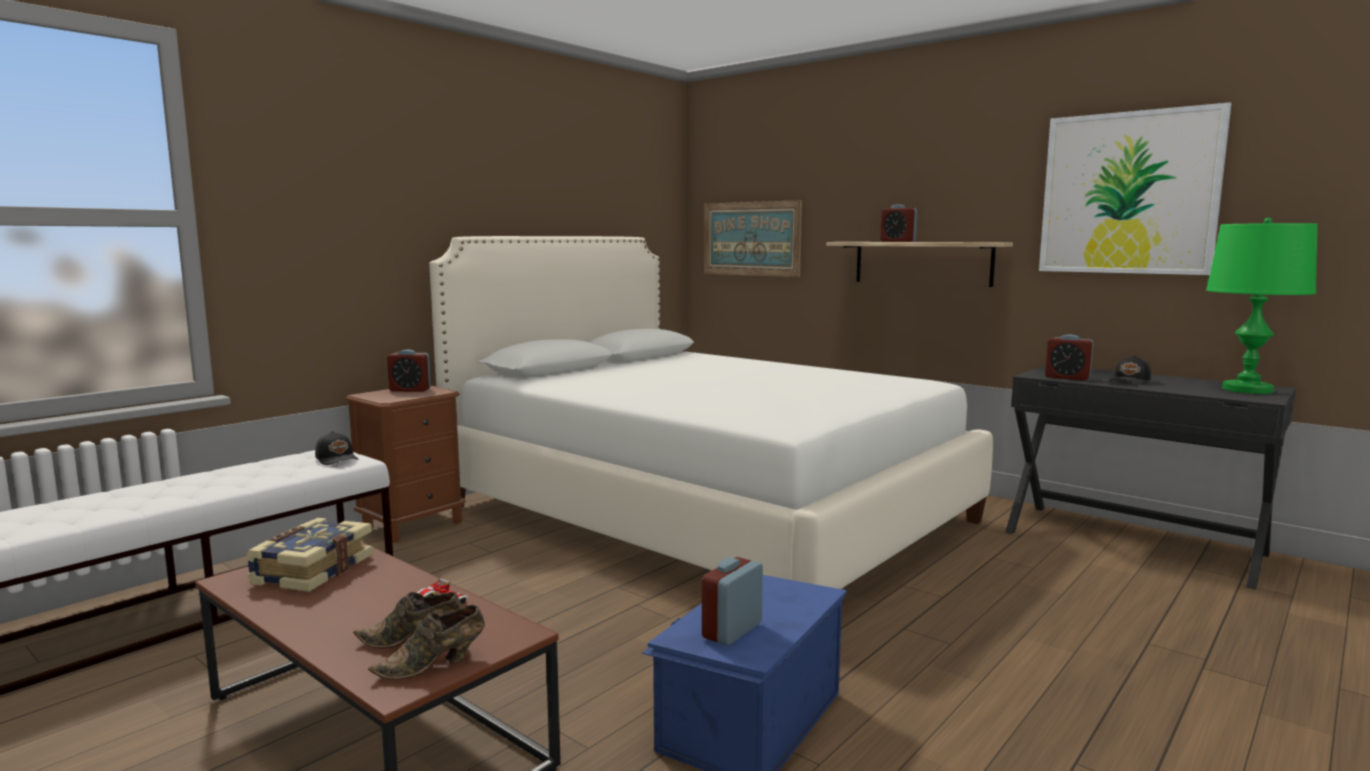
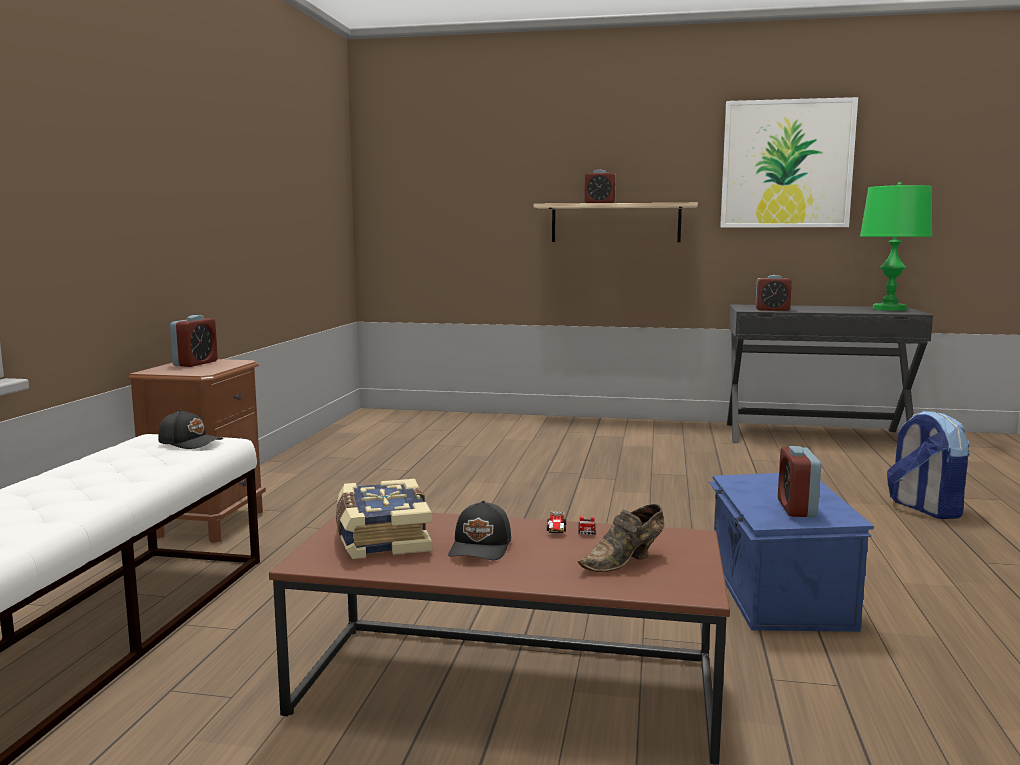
camera: 30 degrees left, 0 degrees up
brown shoe [368,605,485,680] -> none
alarm clock [387,350,431,392] -> alarm clock turned 45 degrees counterclockwise [170,315,218,367]
white bed [429,236,993,589] -> none
picture [704,200,802,277] -> none
black cap [1110,355,1151,385] -> black cap moved to [448,500,511,560]
none -> backpack [887,410,970,519]

